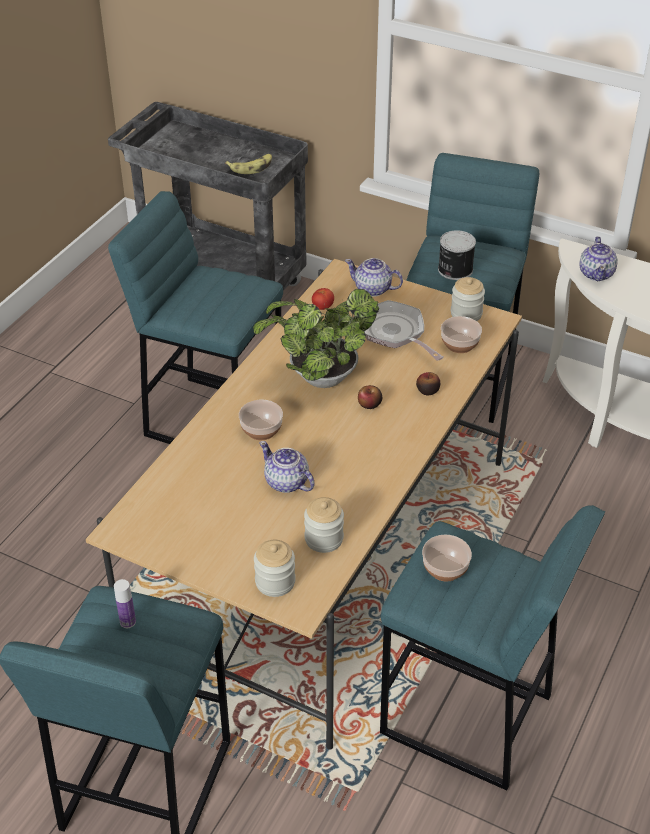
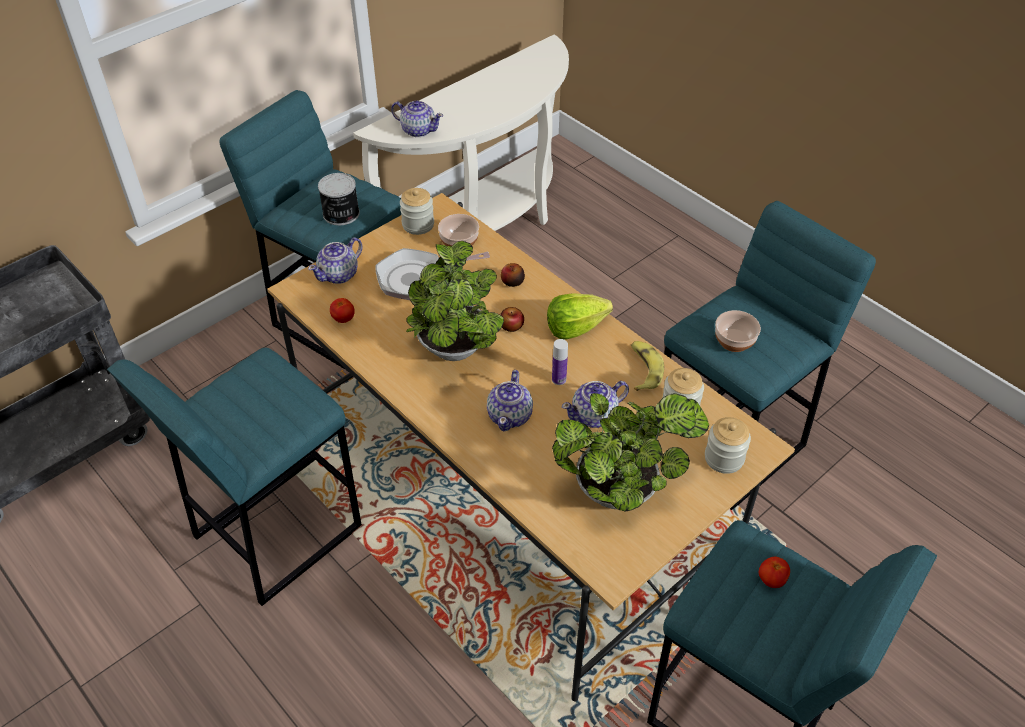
camera: 70 degrees left, 5 degrees up
bottle [114,579,136,628] -> bottle moved to [552,339,568,385]
banana [225,154,272,174] -> banana moved to [631,341,664,391]
bowl [239,400,283,440] -> teapot [487,370,533,431]
none -> lettuce [547,293,613,339]
none -> potted plant [552,393,709,512]
none -> tomato [759,557,790,588]

